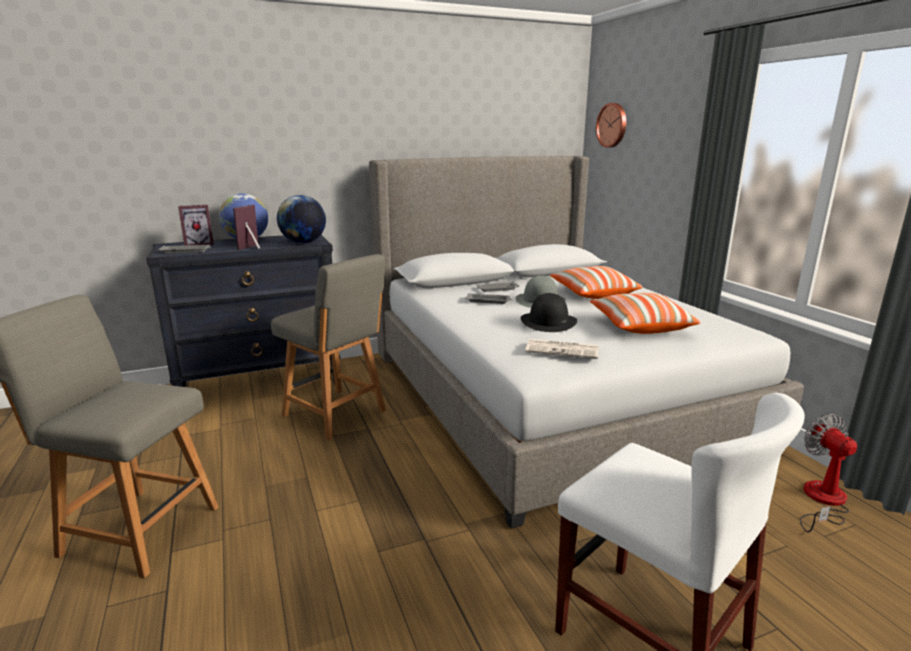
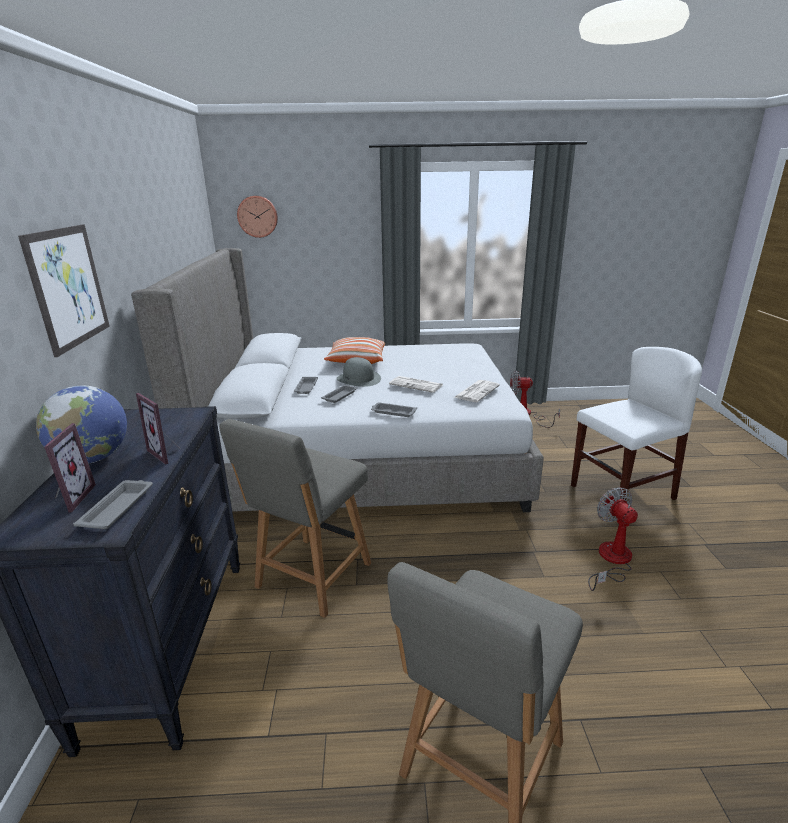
camera: 70 degrees left, 5 degrees up
grey chair [271,254,386,440] -> grey chair turned 150 degrees clockwise [219,419,371,618]
globe [277,195,326,243] -> none
black hat [521,293,577,332] -> newspaper [389,376,443,393]
pillow [590,293,701,334] -> none
none -> picture [18,225,110,357]
none -> grey tray [371,402,417,417]
none -> fan [588,487,638,591]

